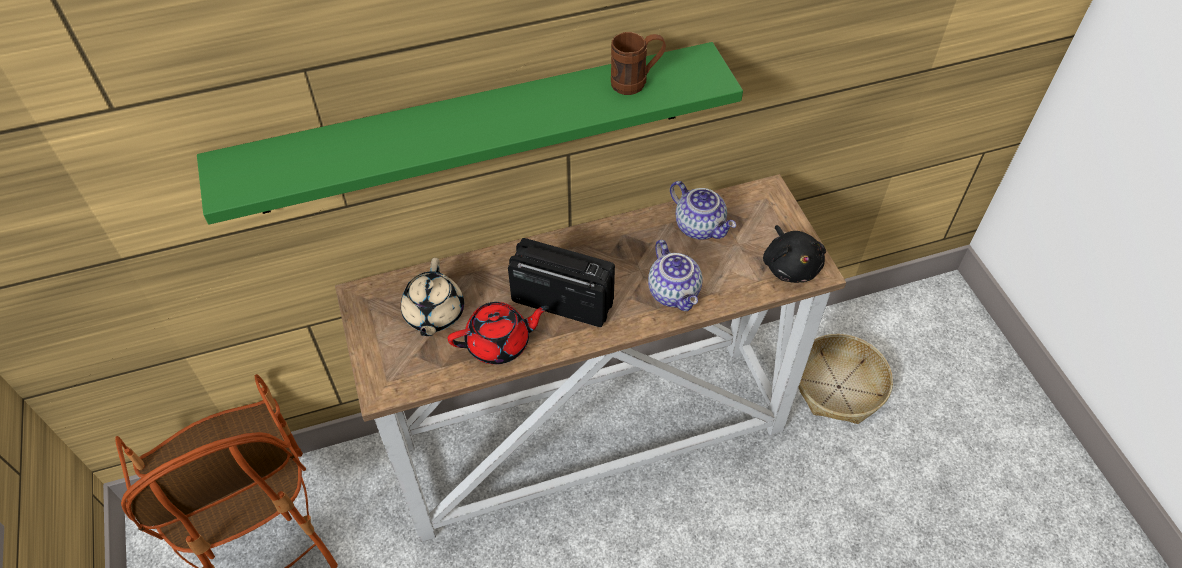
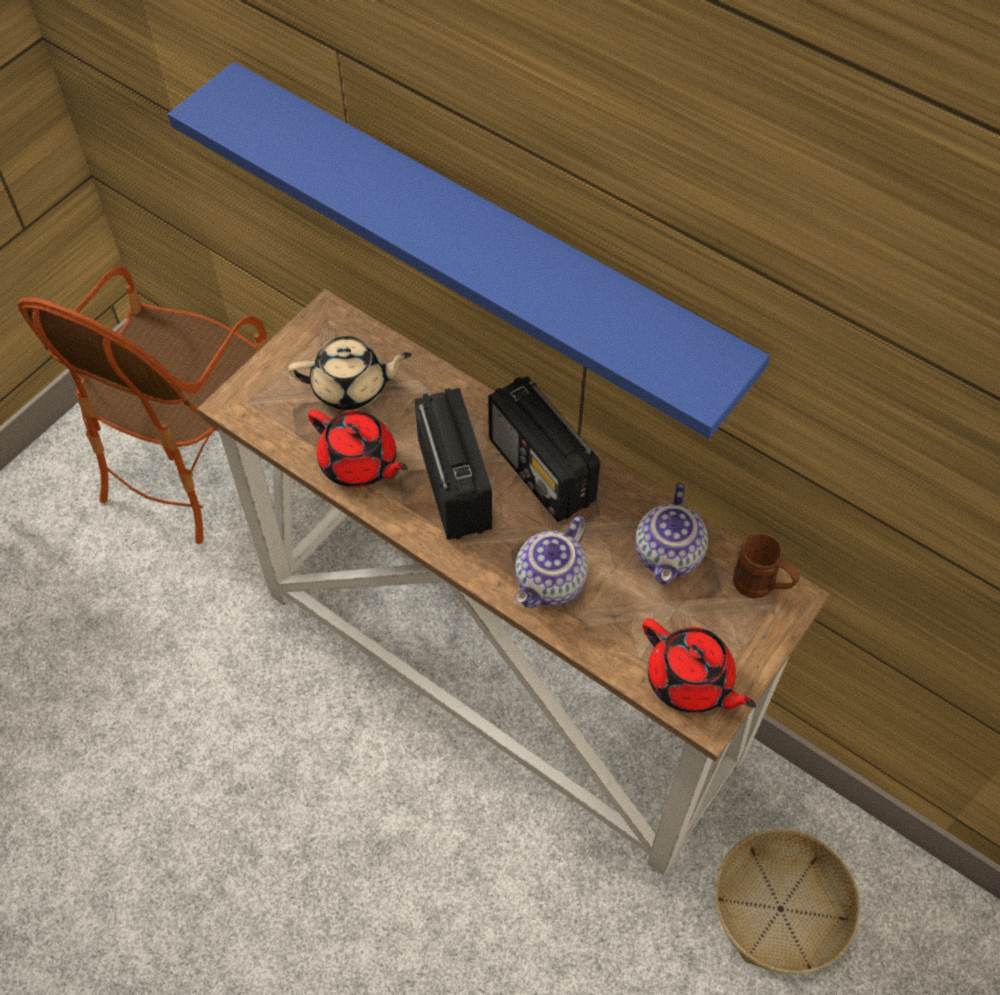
camera: 55 degrees right, 5 degrees up
green shelf [197,42,743,224] -> blue shelf [168,62,770,439]
beige teapot [401,258,464,336] -> beige teapot turned 150 degrees counterclockwise [288,336,412,410]
brown mug [611,32,666,95] -> brown mug moved to [733,533,799,599]
black plush toy [763,225,826,283] -> red teapot [642,618,756,713]
none -> radio [488,376,600,522]

